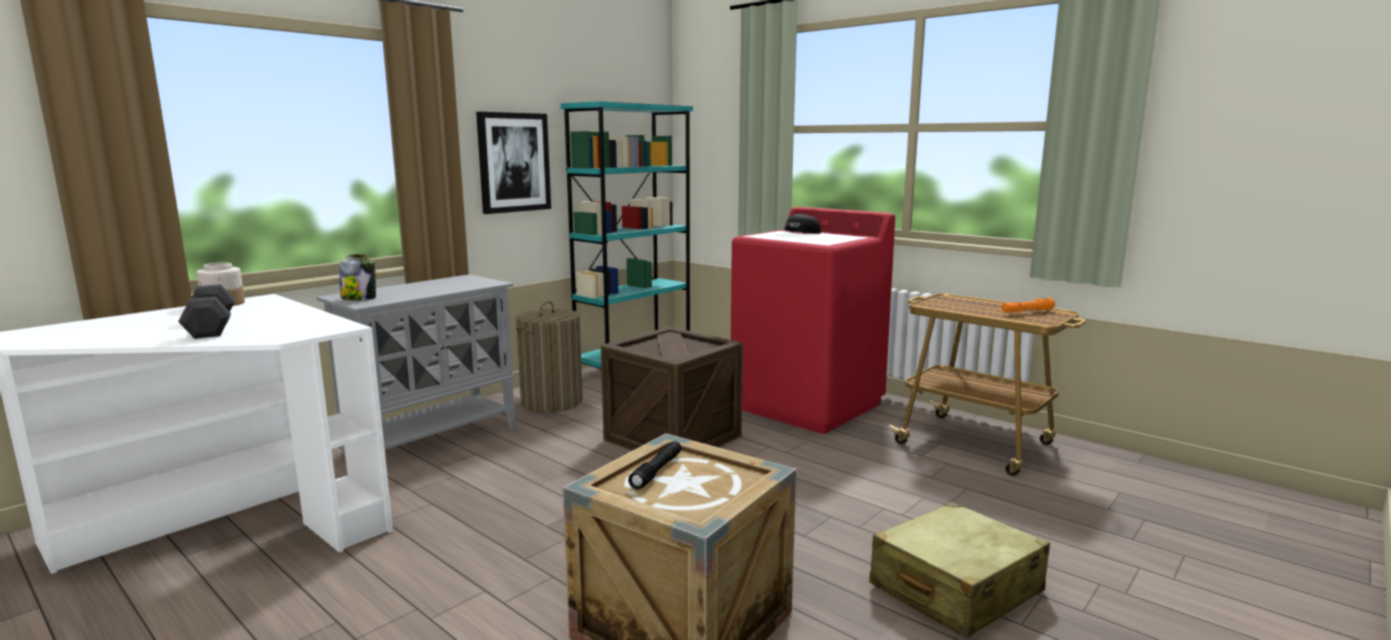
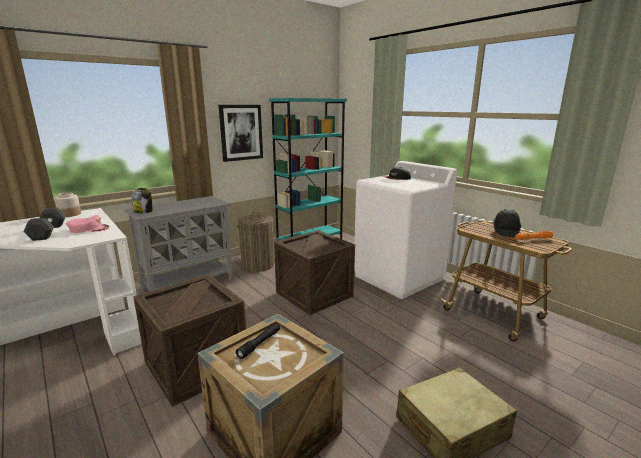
camera: 10 degrees right, 5 degrees up
red washing machine [731,207,895,434] -> white washing machine [354,161,457,299]
none -> pink cap [66,215,110,233]
none -> crate [133,274,246,407]
none -> black hard hat [493,209,521,237]

